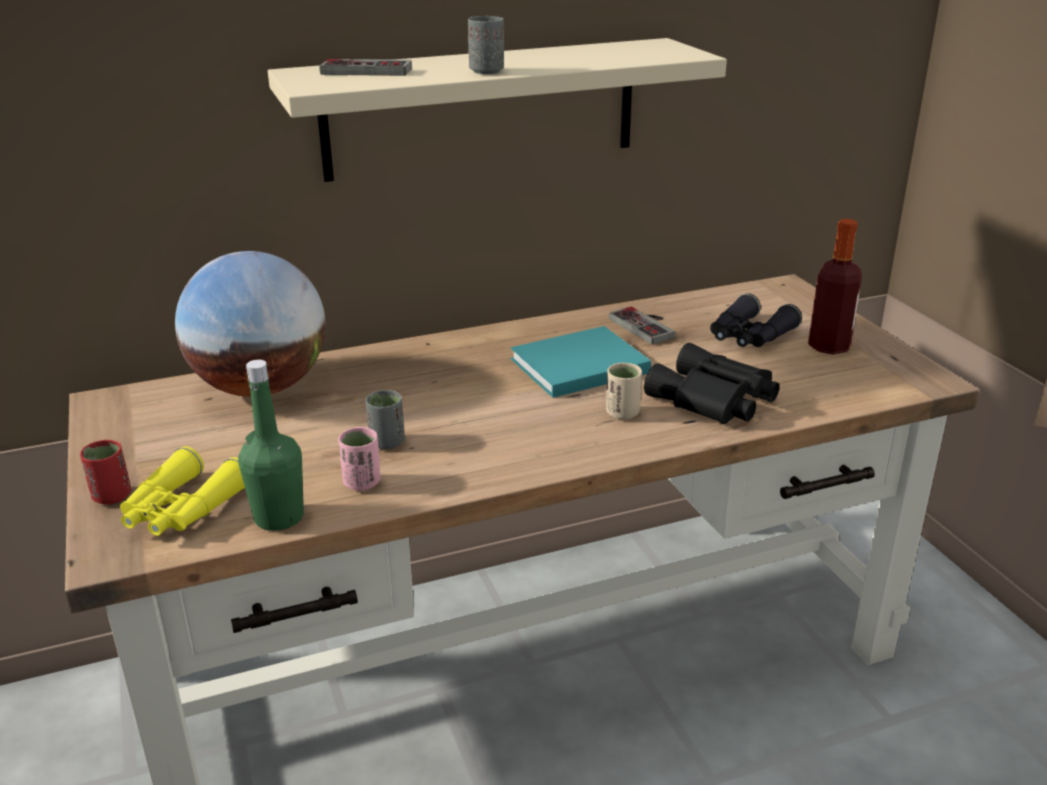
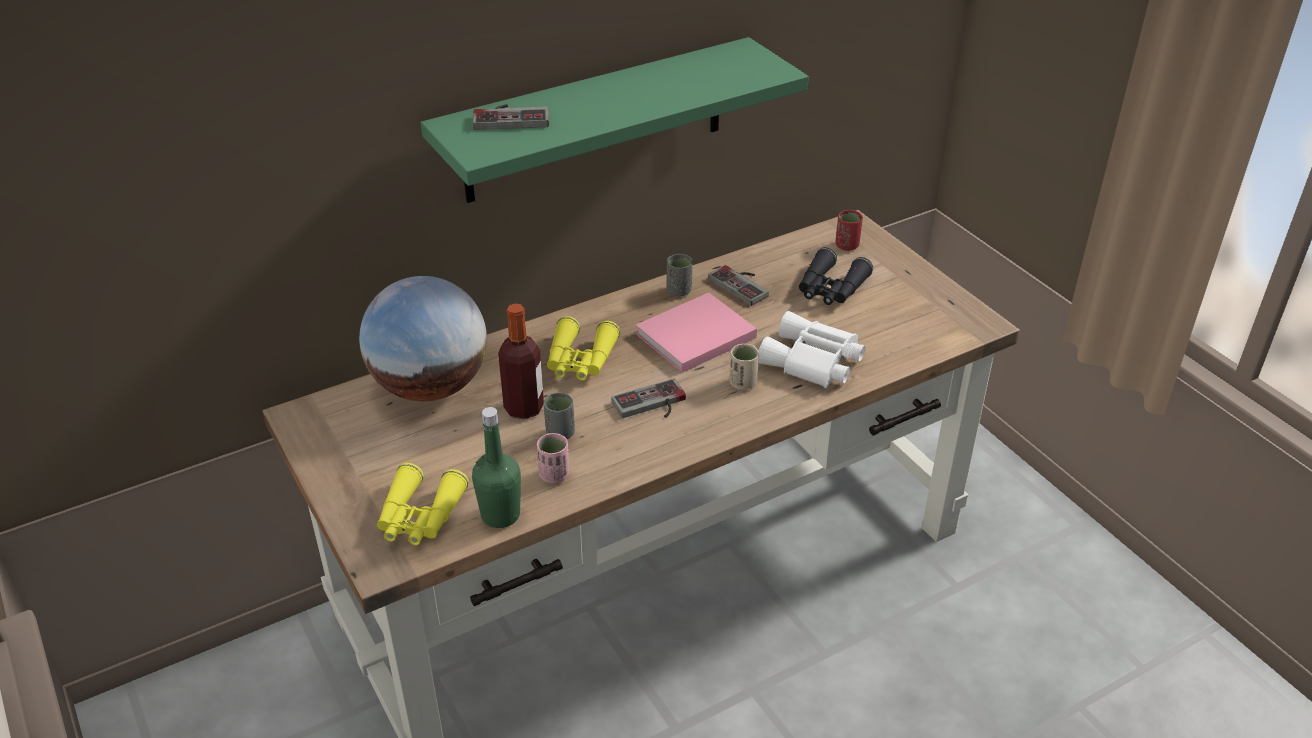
camera: 10 degrees left, 10 degrees up
red cup [80,440,131,505] -> red cup moved to [835,210,863,251]
beige shelf [268,38,727,182] -> green shelf [420,37,809,203]
grey cup [468,16,504,74] -> grey cup moved to [667,254,693,297]
turquoise book [511,326,651,398] -> pink book [635,293,757,373]
black binoculars [644,343,779,424] -> white binoculars [758,311,865,388]
bottle [808,219,862,354] -> bottle moved to [498,303,544,419]
none -> yellow binoculars [547,316,620,380]
none -> game controller [611,379,686,418]

